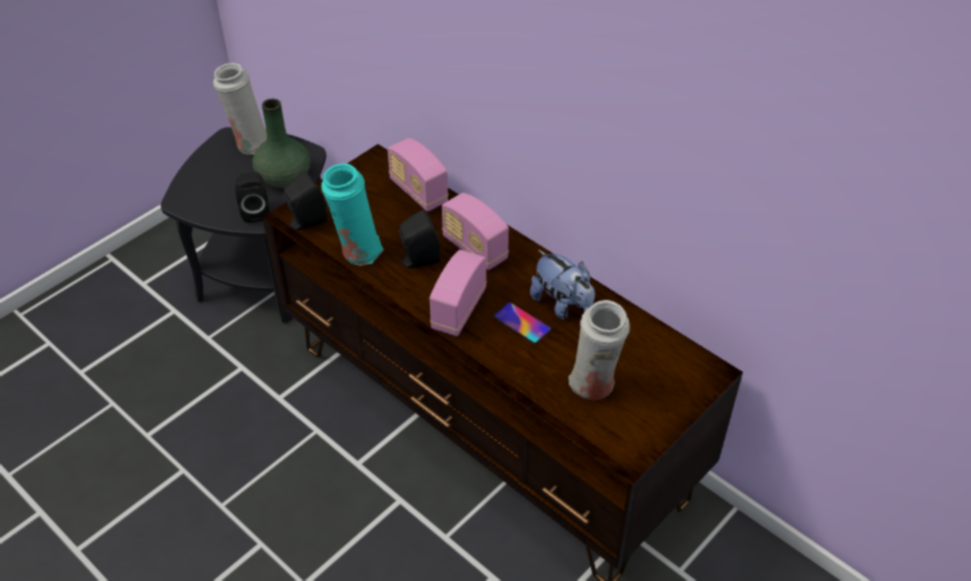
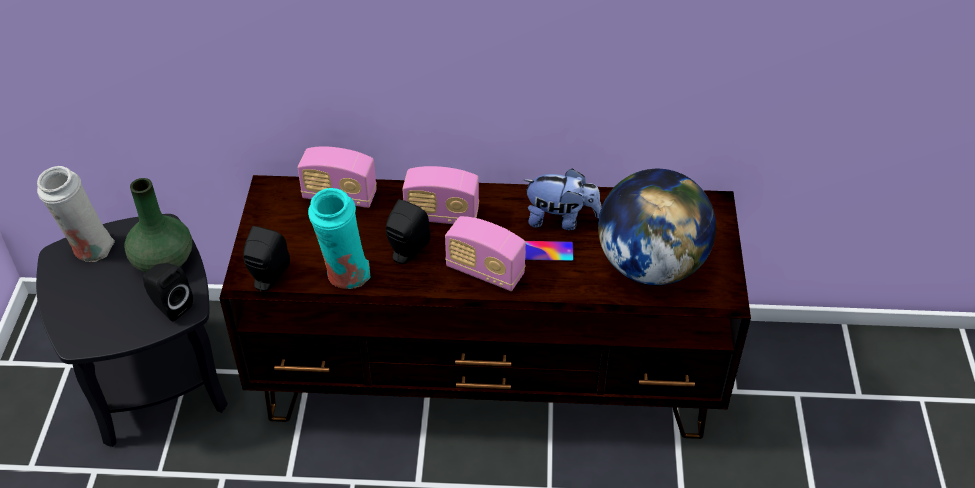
camera: 40 degrees left, 0 degrees up
radio [430,250,487,336] -> radio turned 45 degrees counterclockwise [445,216,526,291]
white vase [568,300,630,400] -> globe [598,169,716,286]

